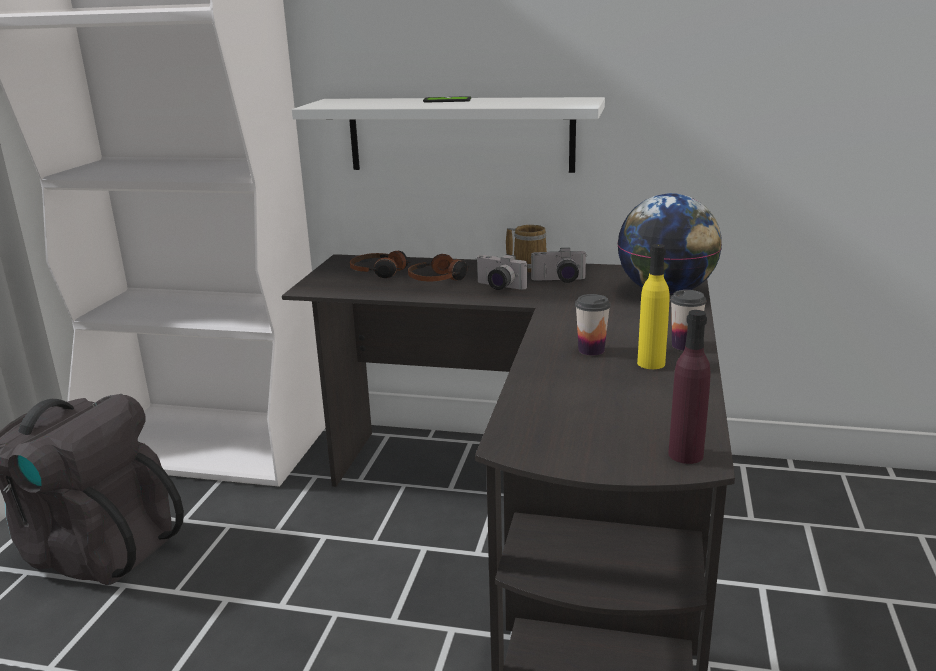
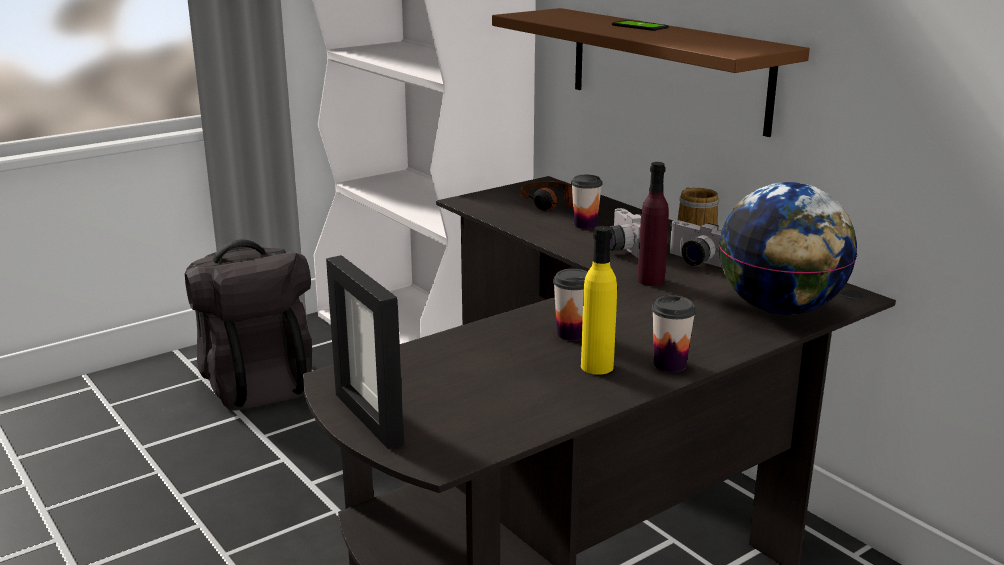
camera: 40 degrees right, 0 degrees up
white shelf [292,97,605,173] -> brown shelf [492,8,810,137]
headphones [408,254,469,281] -> cup [571,175,602,229]
purple bottle [668,310,711,464] -> purple bottle moved to [637,162,669,286]
none -> picture frame [326,255,404,449]

